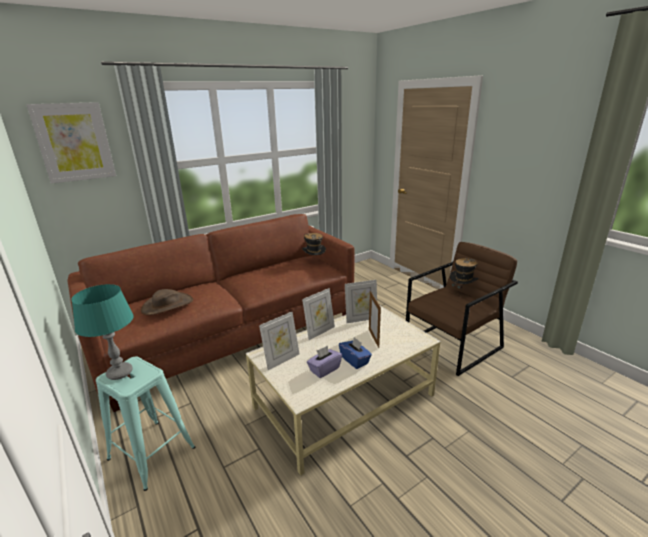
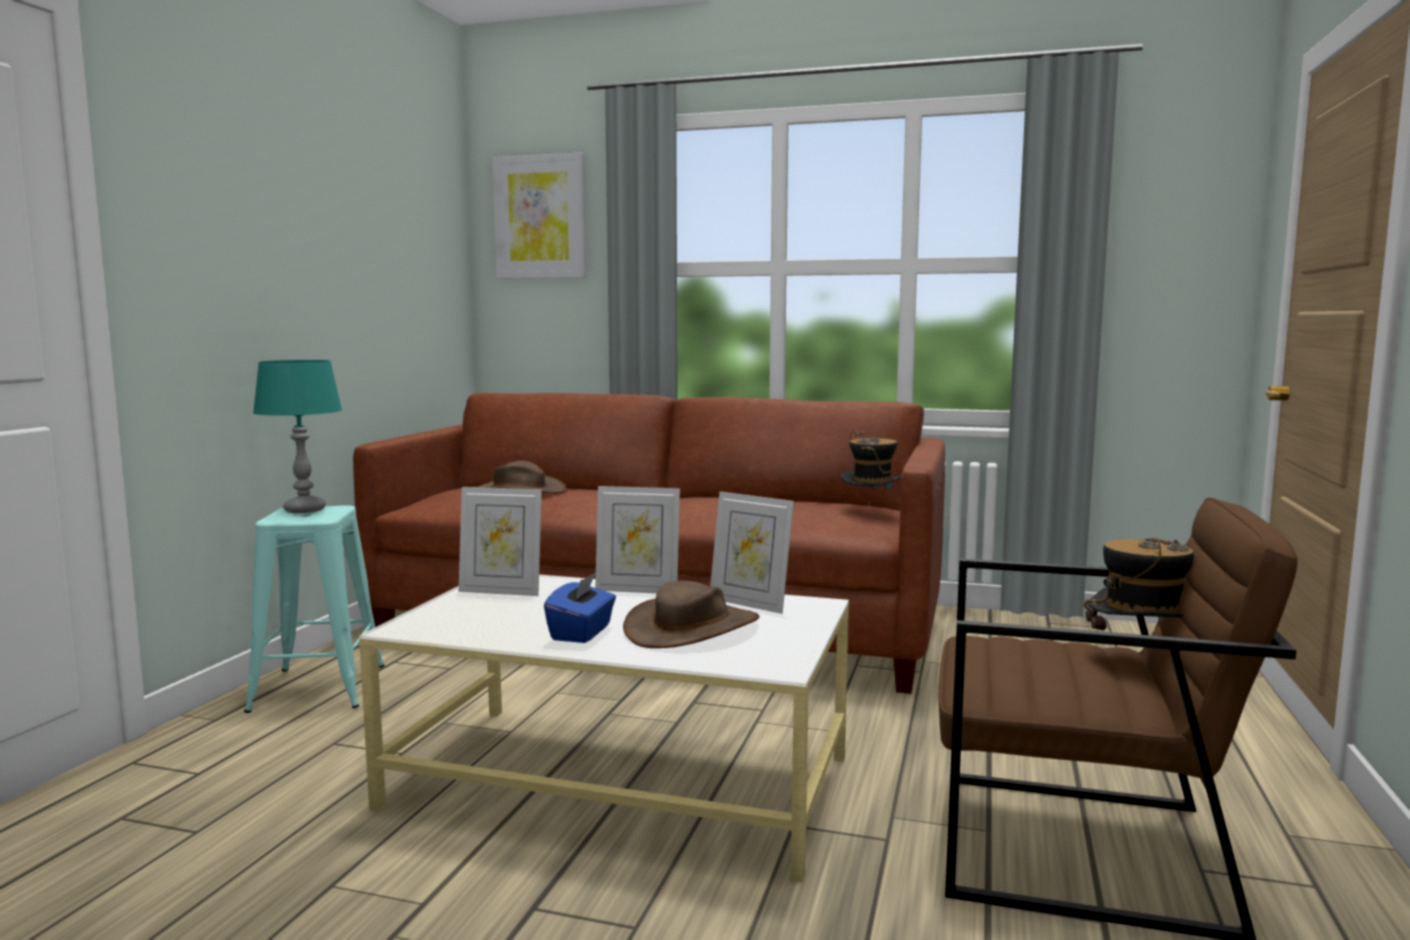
camera: 50 degrees right, 15 degrees down
purple tissue box [307,345,342,378] -> none
picture frame [369,291,381,348] -> brown hat [623,580,759,648]

